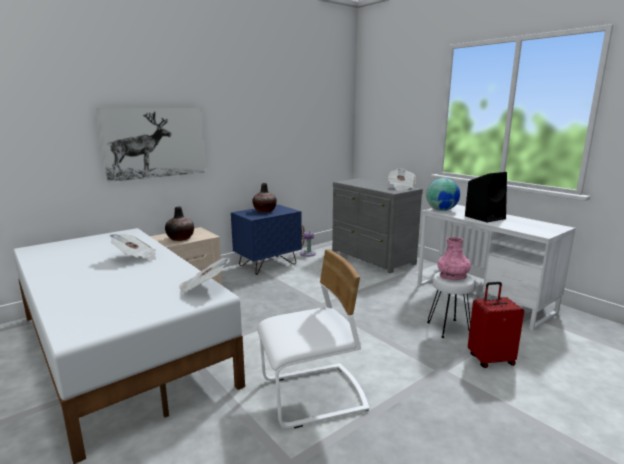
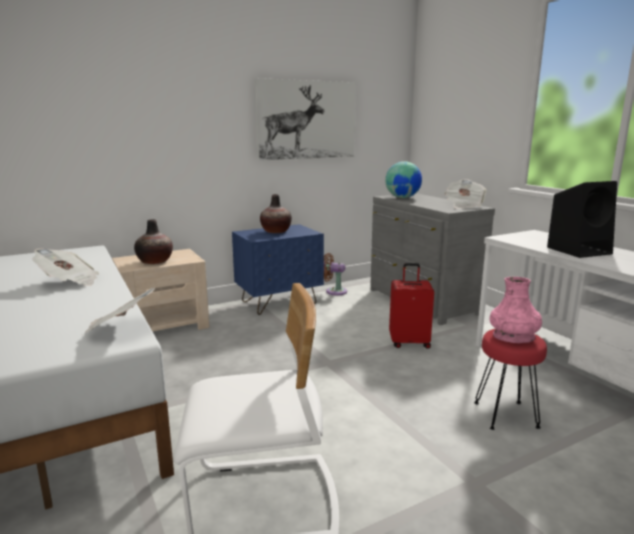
camera: 10 degrees right, 0 degrees up
picture [96,107,205,182] -> picture moved to [255,78,356,161]
globe [426,178,460,211] -> globe moved to [385,161,422,198]
white stool [427,272,474,338] -> red stool [474,329,547,430]
red suitcase [468,282,524,368] -> red suitcase moved to [389,263,434,349]

